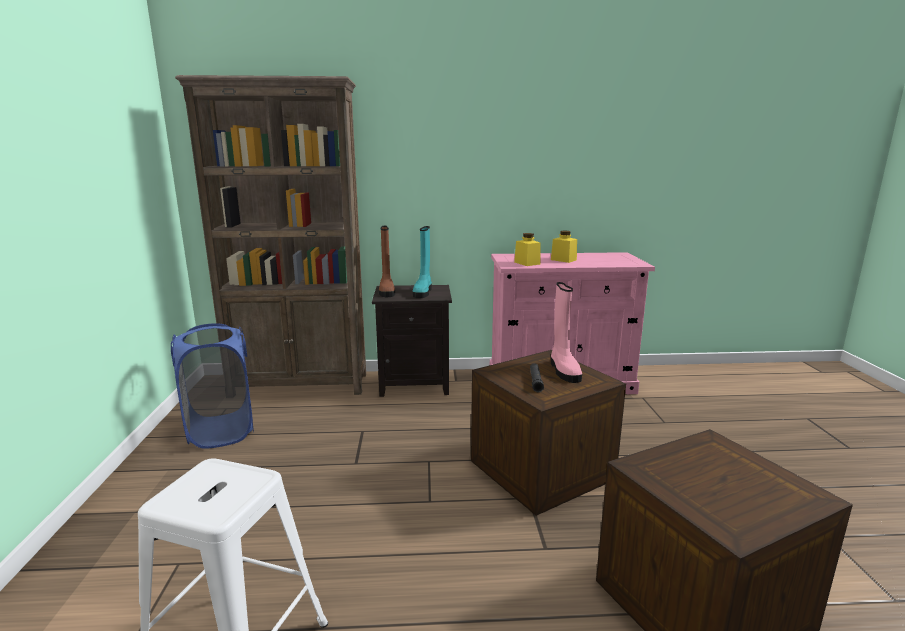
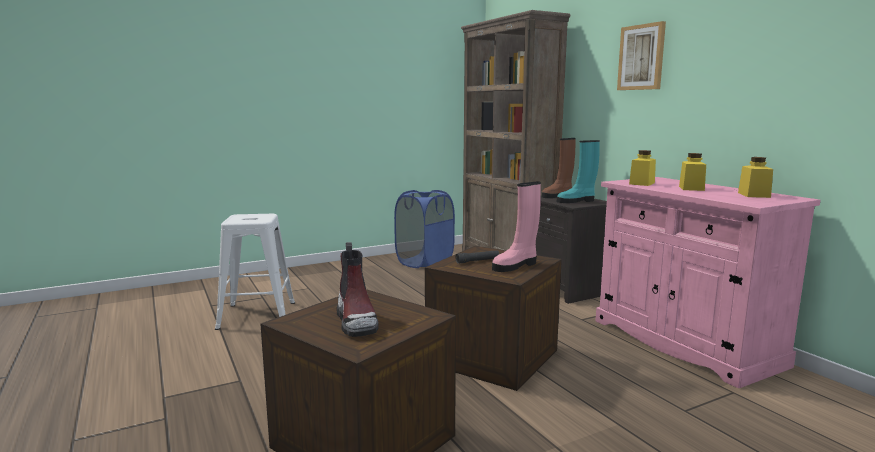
camera: 65 degrees right, 5 degrees down
none -> boot [337,242,379,337]
none -> picture [617,21,666,90]
none -> yellow jar [738,157,773,198]

